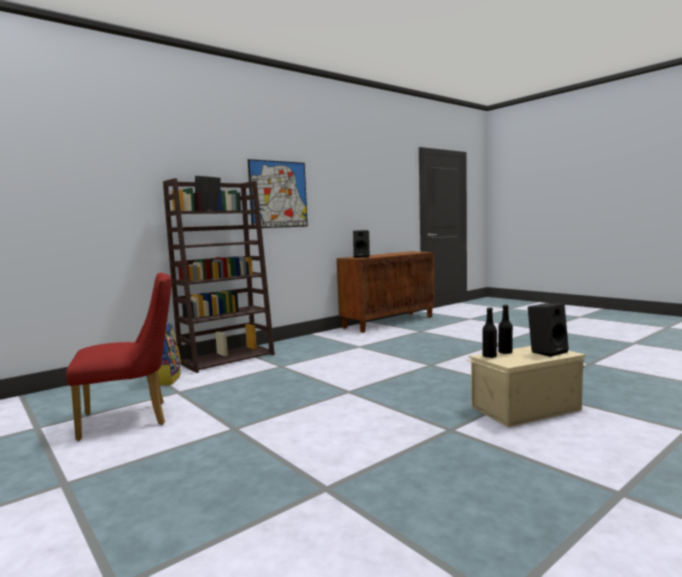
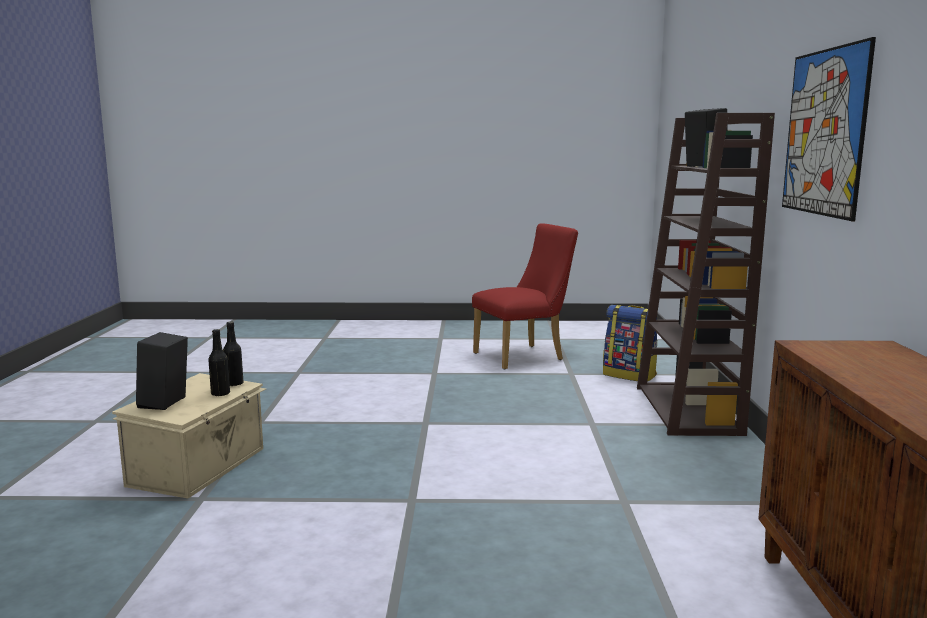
camera: 130 degrees right, 5 degrees up
red chair [66,273,172,441] -> red chair turned 135 degrees counterclockwise [472,223,578,370]
black speaker [353,230,370,258] -> none

